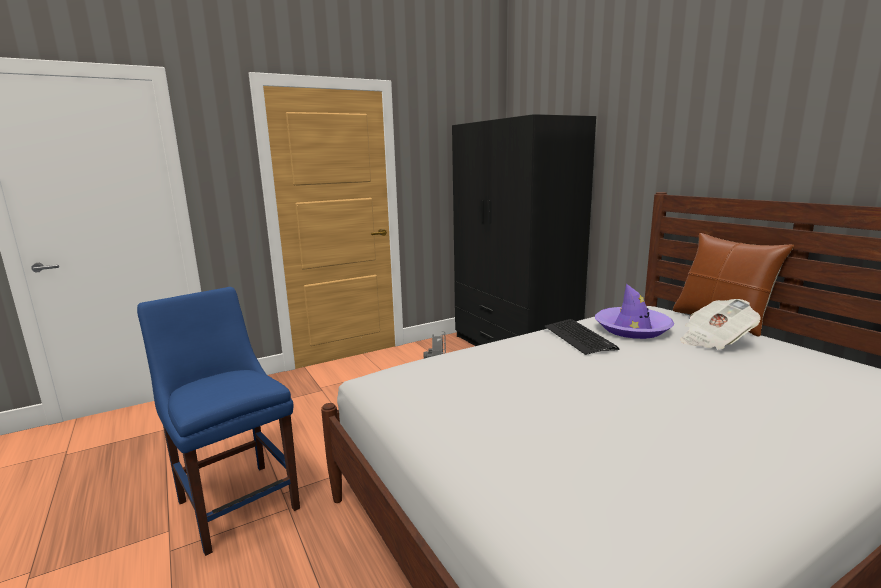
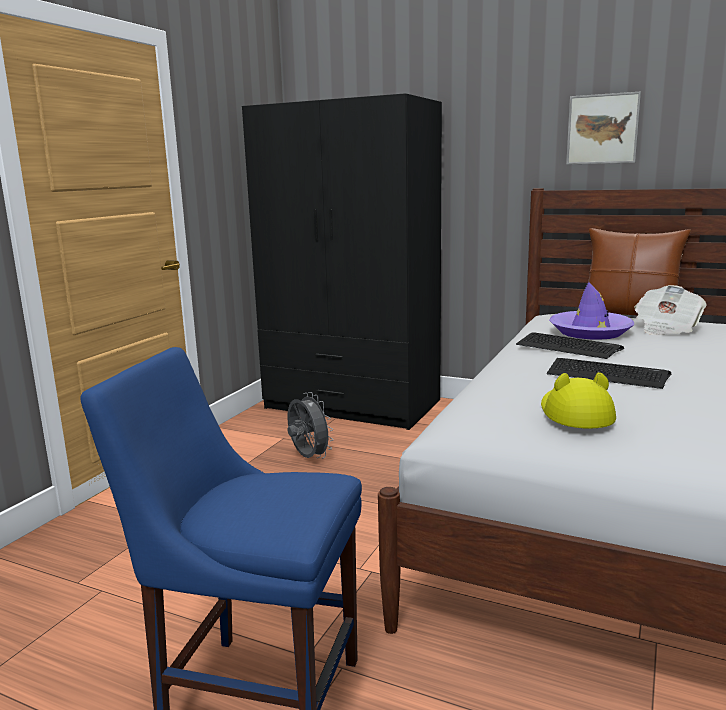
camera: 35 degrees left, 0 degrees up
none -> yellow hat [541,372,616,429]
none -> keyboard [547,358,671,389]
none -> picture [566,92,641,165]

